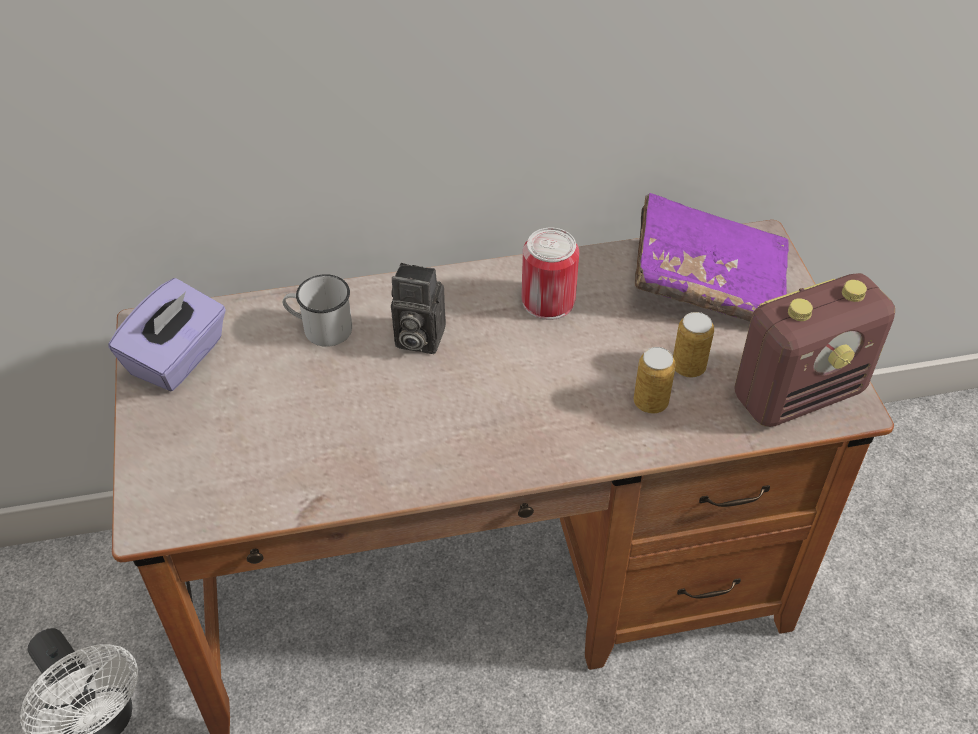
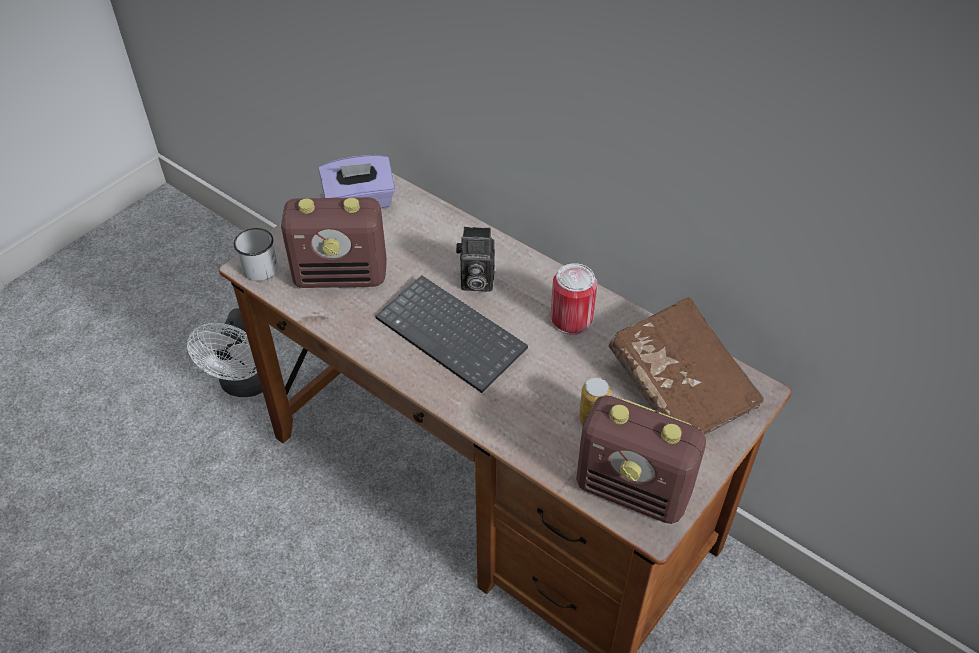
camera: 50 degrees right, 0 degrees up
white mug [283,274,352,347] -> white mug moved to [234,228,278,281]
camera [391,263,446,354] -> camera turned 60 degrees counterclockwise [456,227,495,292]
can [634,347,676,413] -> none
purple book [635,193,789,322] -> brown book [608,297,764,435]
none -> radio [281,197,387,288]
none -> keyboard [376,275,528,393]

